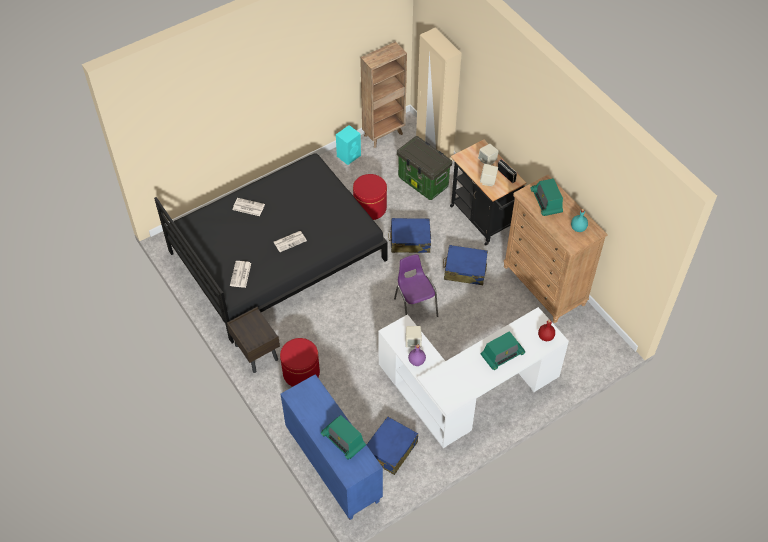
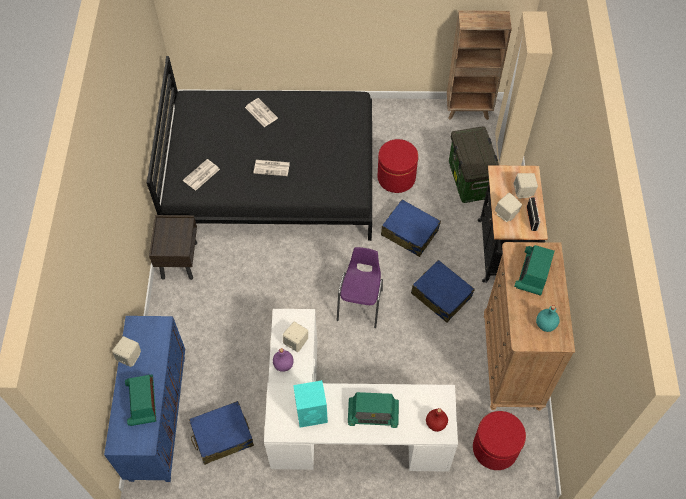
camera: 35 degrees right, 5 degrees up
red ottoman [280,338,320,387] -> red ottoman moved to [473,411,526,470]
turquoise speaker [336,125,361,165] -> turquoise speaker moved to [293,380,328,428]
none -> beige speaker [112,336,141,367]

